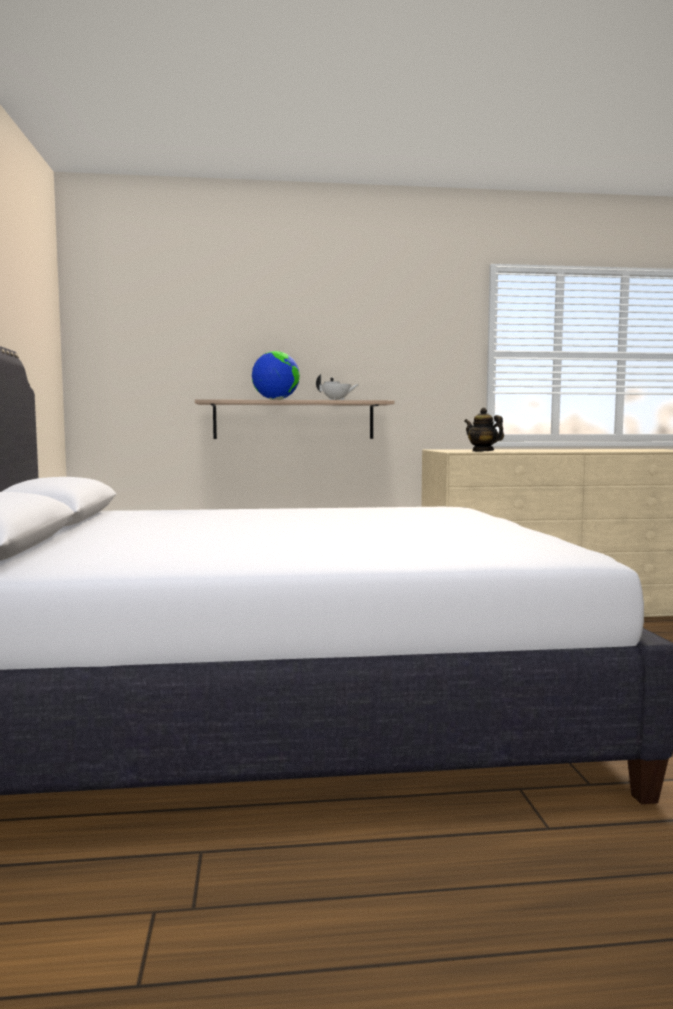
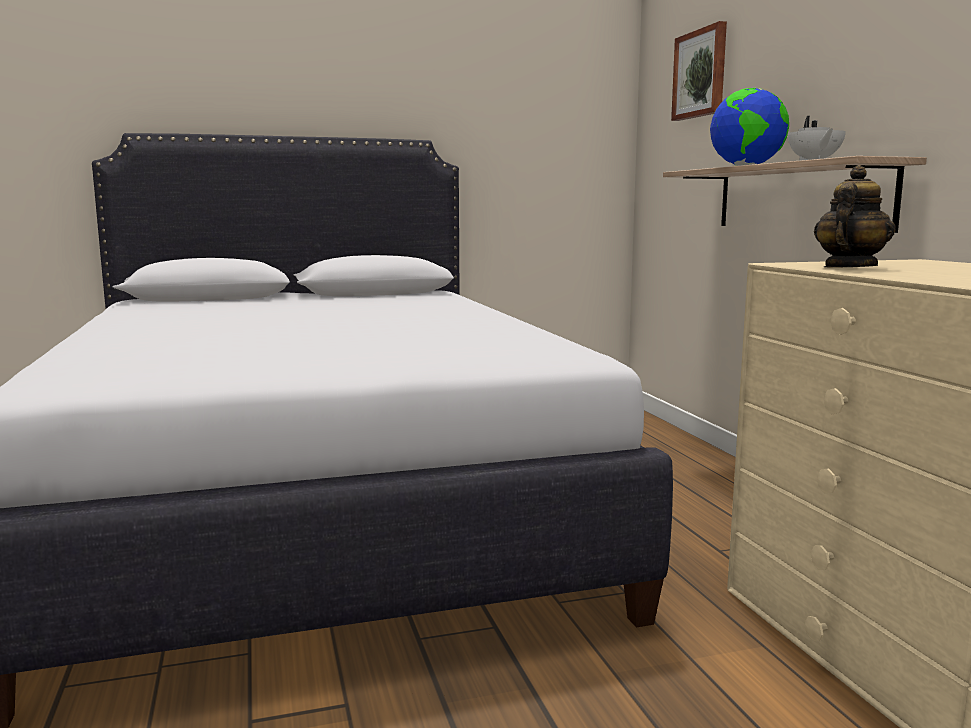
camera: 80 degrees right, 5 degrees up
none -> picture [671,21,727,121]

